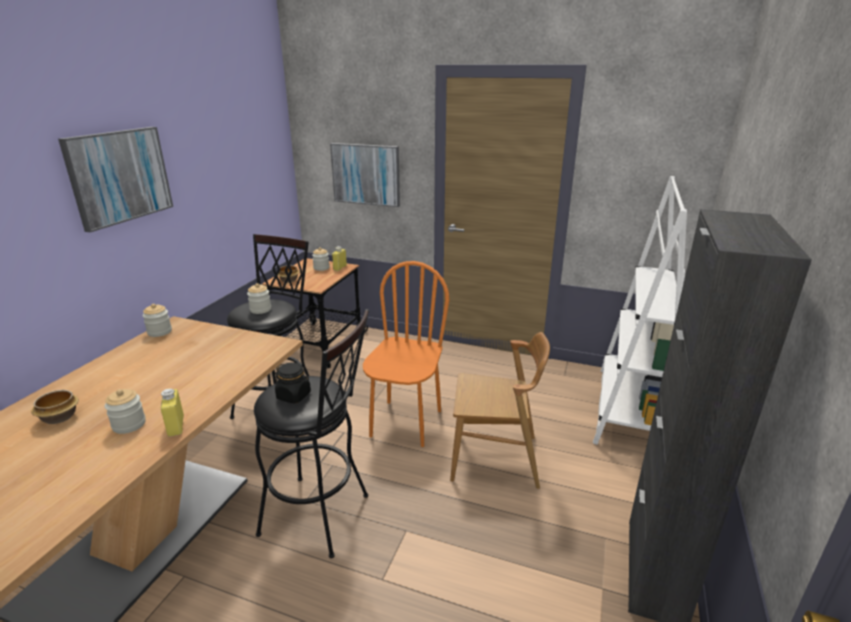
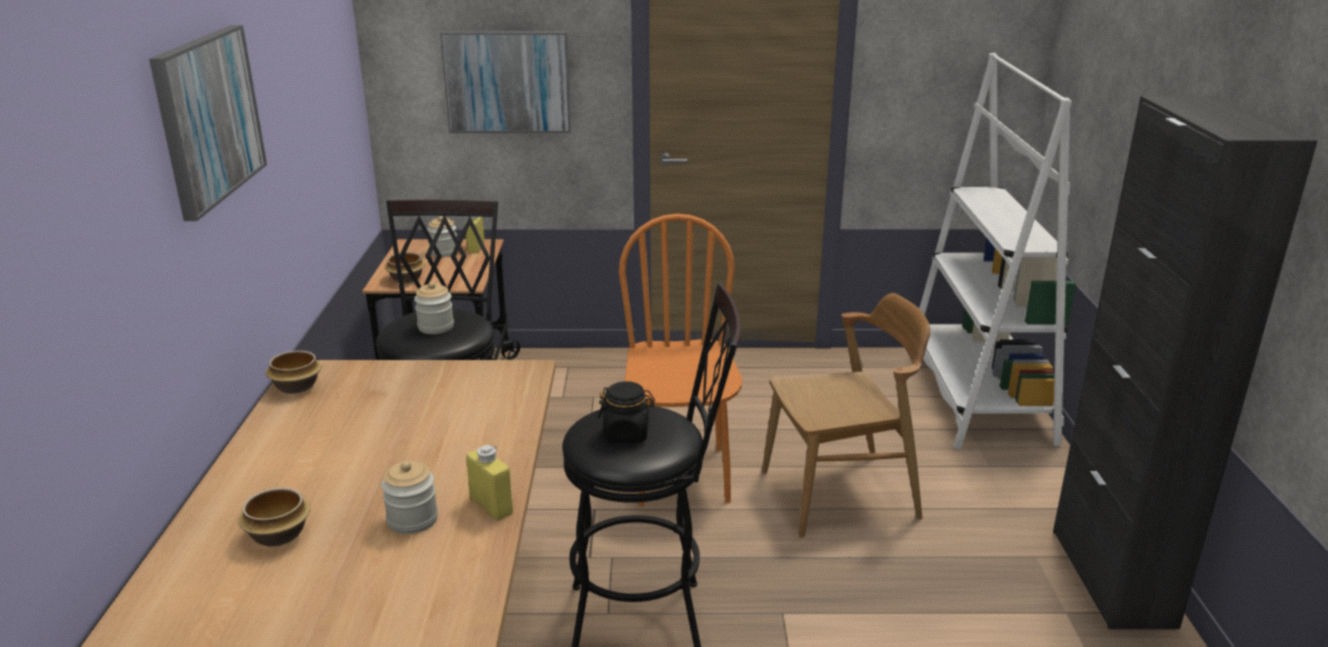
camera: 20 degrees left, 0 degrees up
jar [142,304,172,337] -> bowl [266,350,322,394]

